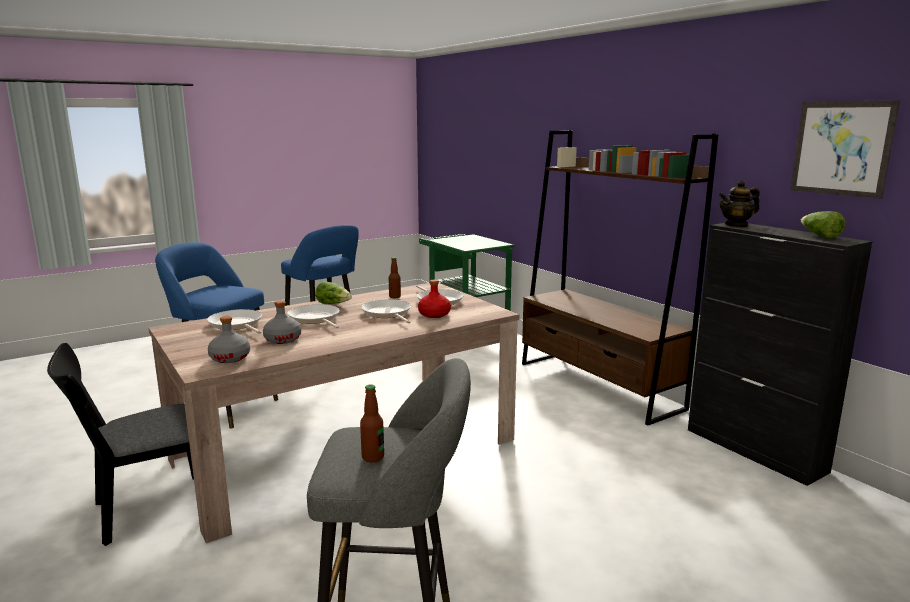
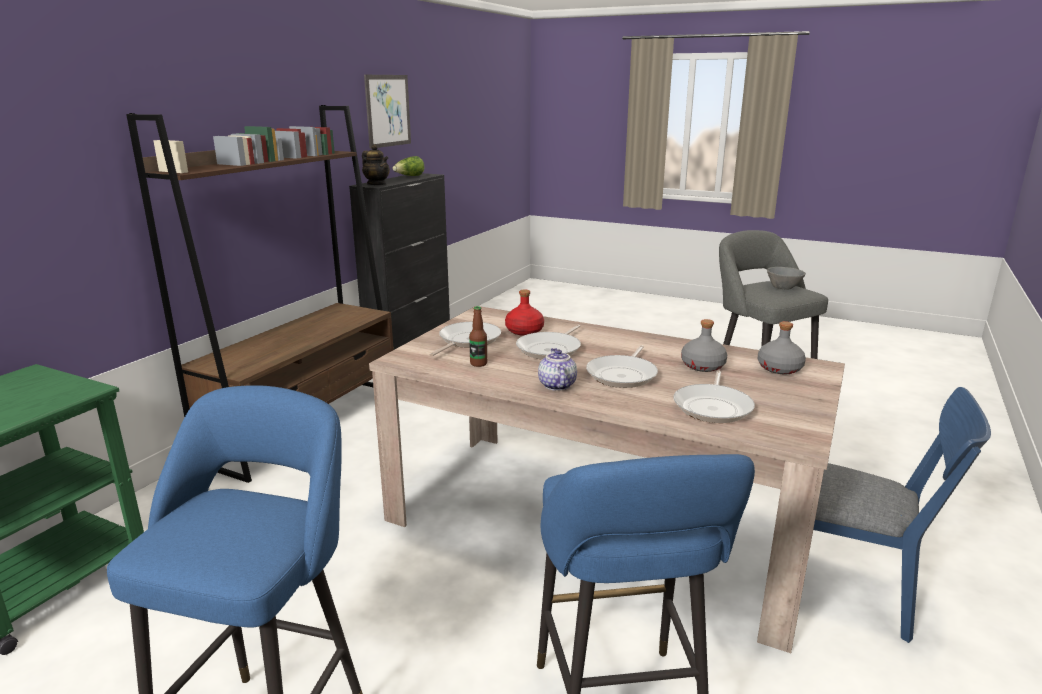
camera: 120 degrees left, 5 degrees up
black chair [47,343,194,546] -> blue chair [813,387,991,643]
lettuce [315,281,352,304] -> teapot [538,348,577,391]
bottle [360,384,384,462] -> grey bowl [767,267,806,290]

